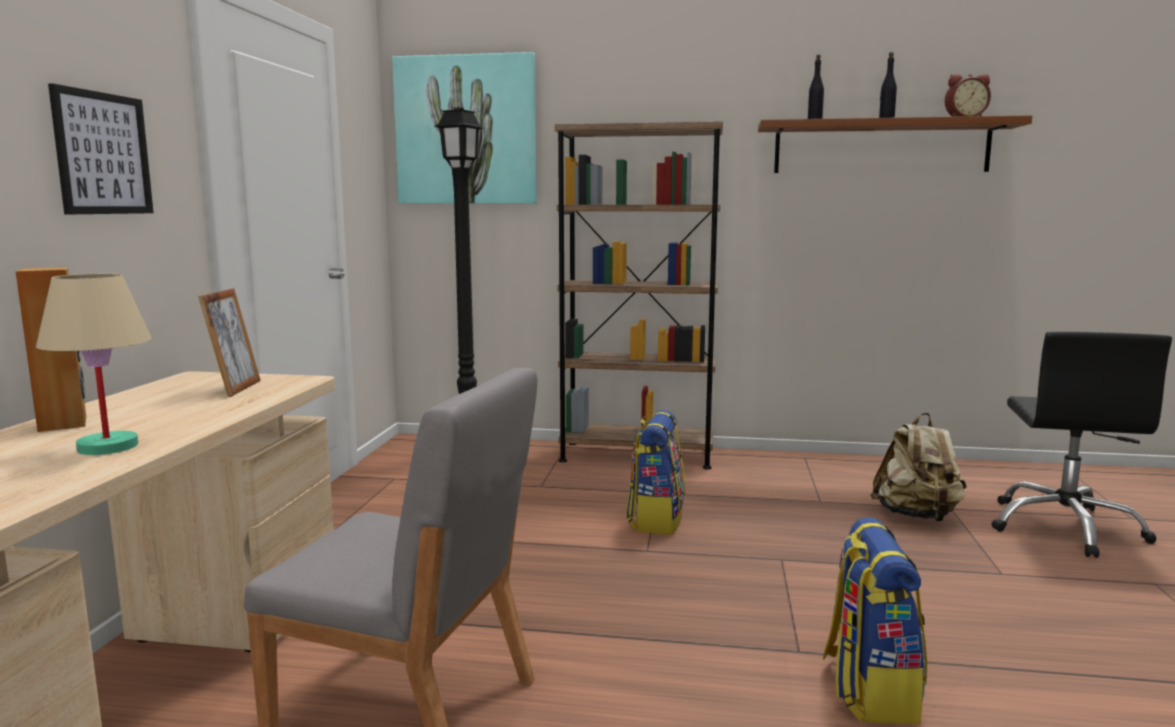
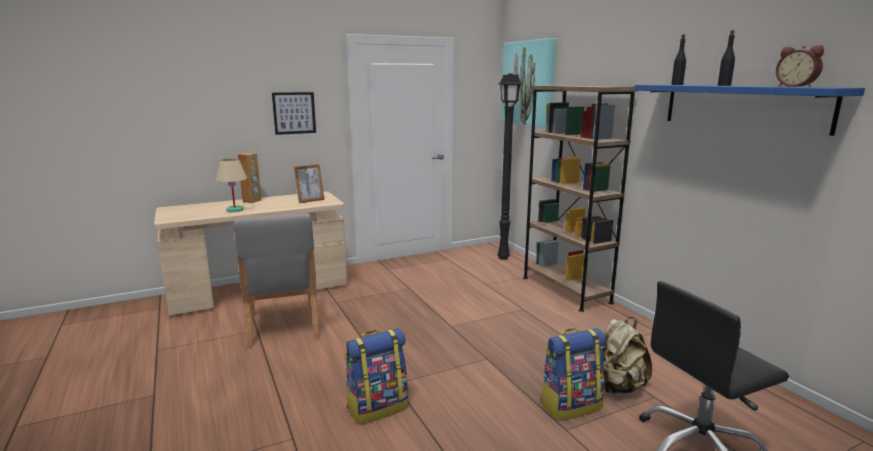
camera: 55 degrees right, 5 degrees up
backpack [626,410,685,535] -> backpack moved to [541,328,606,421]
brown shelf [758,115,1032,173] -> blue shelf [634,85,865,136]

